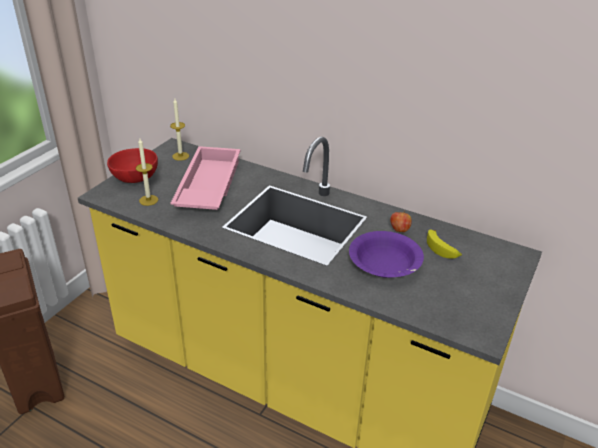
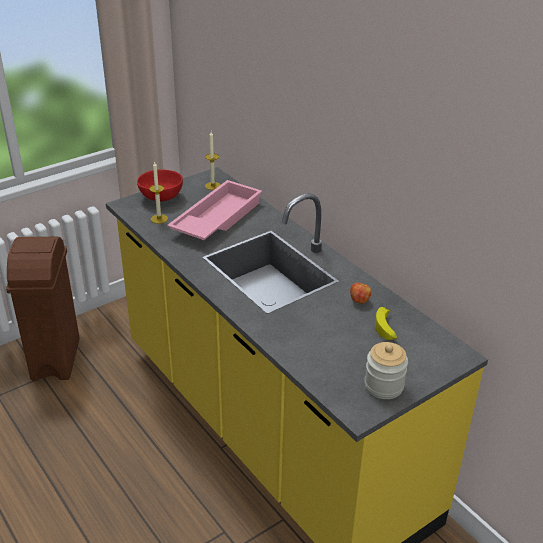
camera: 25 degrees right, 0 degrees up
purple bowl [349,231,424,278] -> none
none -> jar [364,342,408,399]

